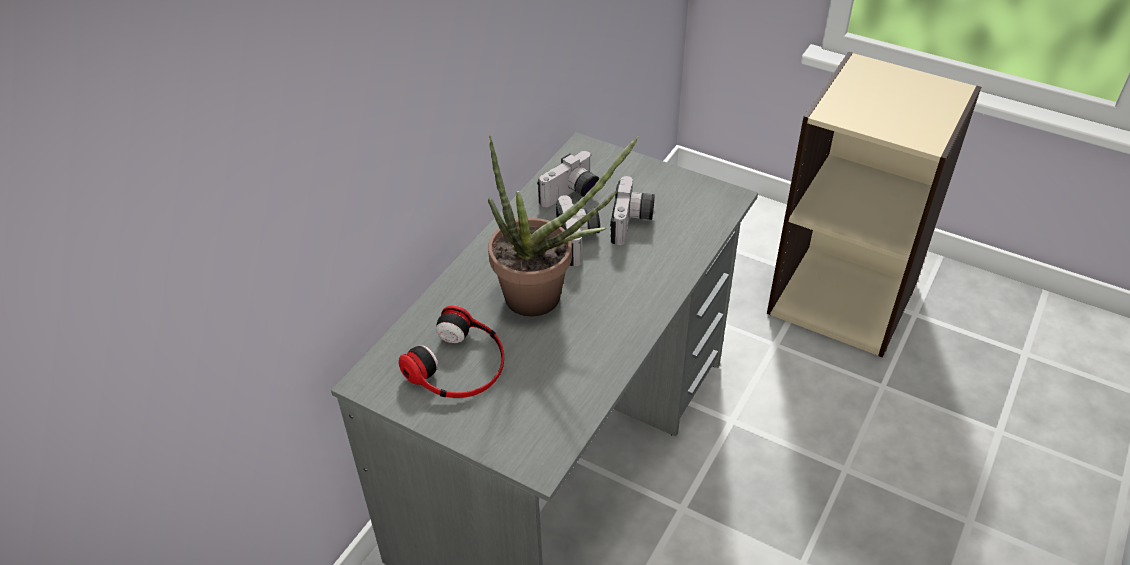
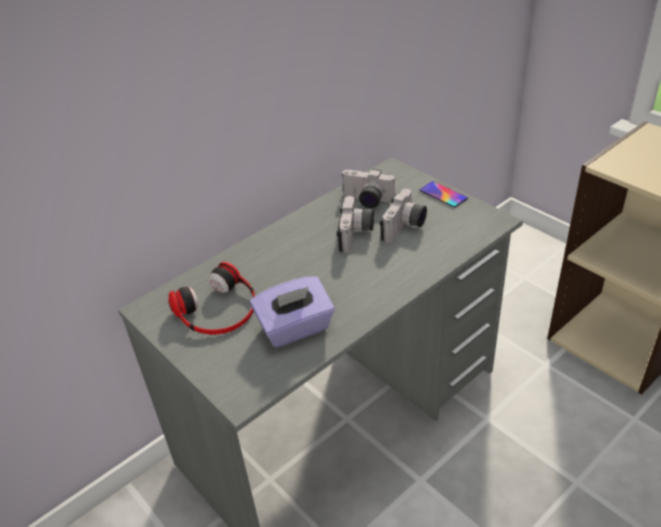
camera: 20 degrees right, 5 degrees down
potted plant [488,135,639,317] -> none
camera [537,151,600,207] -> camera turned 45 degrees clockwise [341,169,395,208]
none -> purple tissue box [250,276,335,348]
none -> phone [420,181,468,207]

